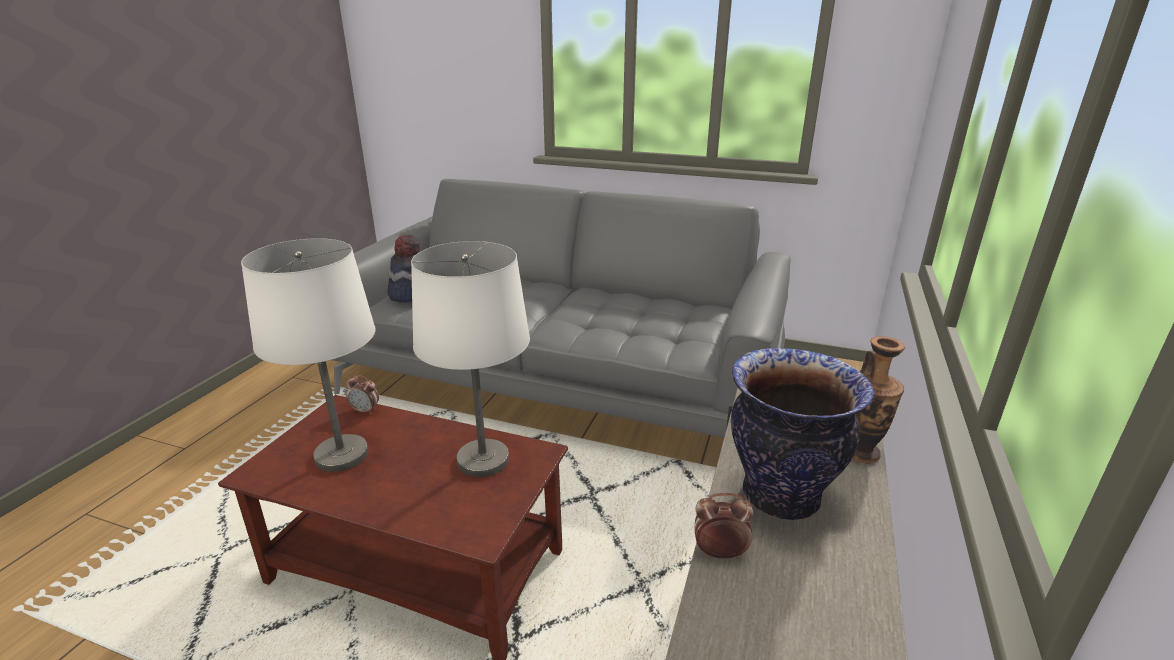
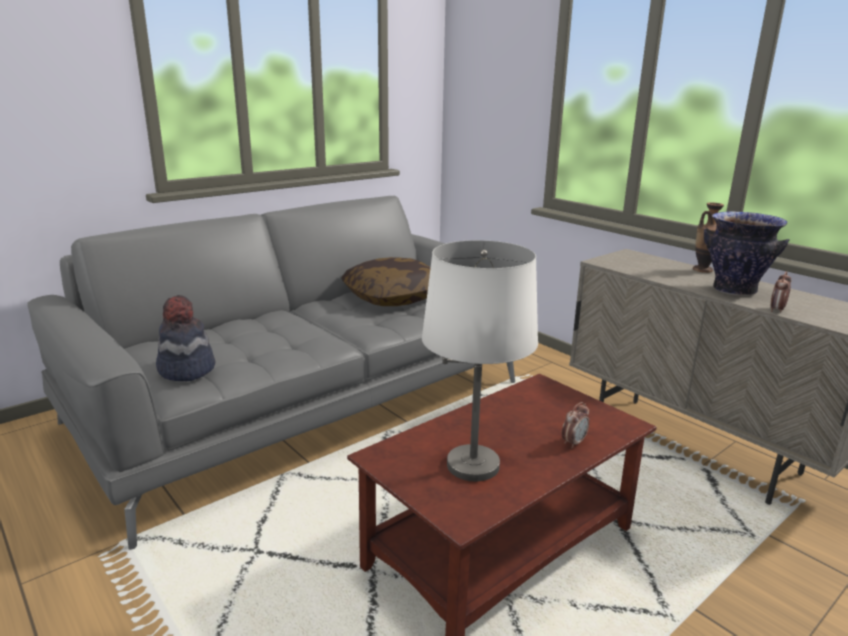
camera: 60 degrees left, 5 degrees down
alarm clock [346,375,379,414] -> alarm clock moved to [562,402,589,449]
white table lamp [411,241,530,477] -> none
none -> pillow [341,257,431,306]

